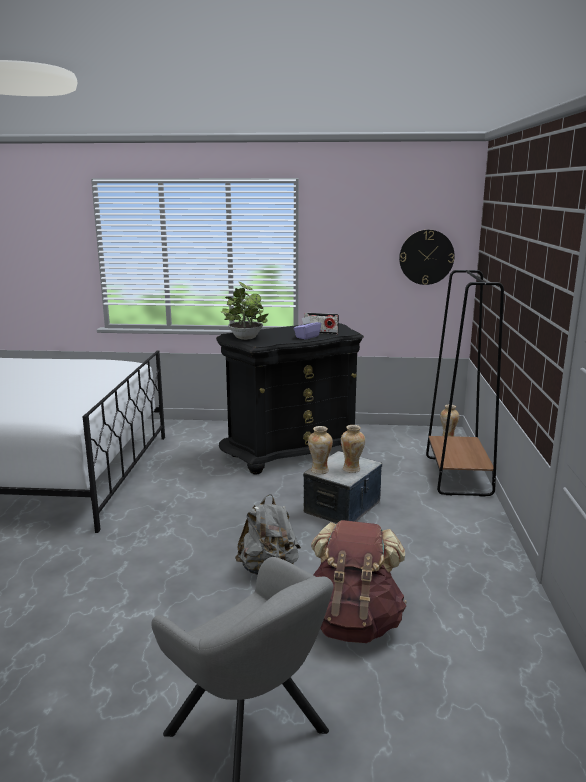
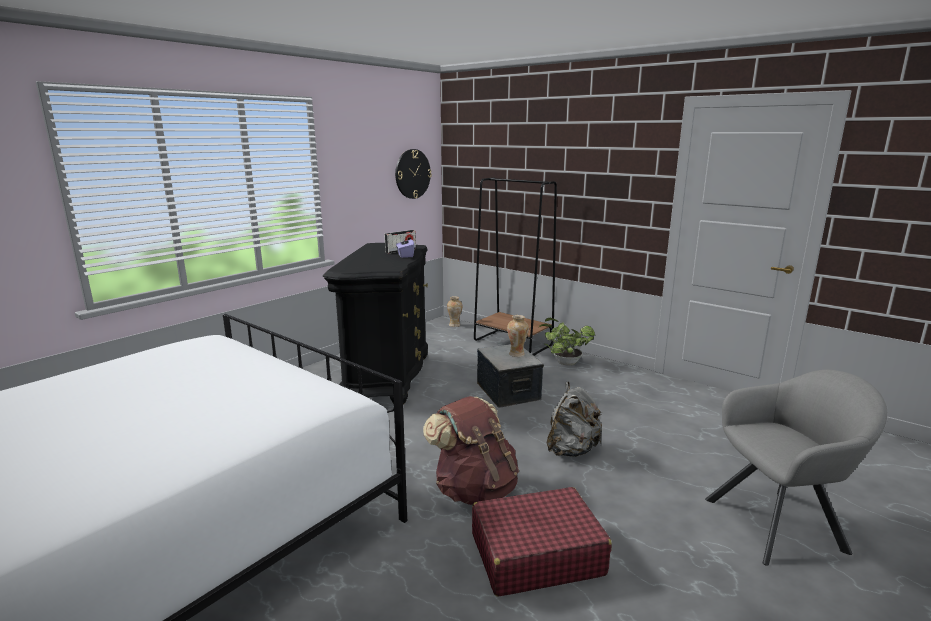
camera: 55 degrees left, 0 degrees up
potted plant [221,281,268,340] -> potted plant moved to [538,318,595,365]
vase [308,426,333,474] -> none
brown backpack [311,520,407,643] -> brown backpack moved to [423,396,519,505]
none -> red suitcase [472,487,612,597]

